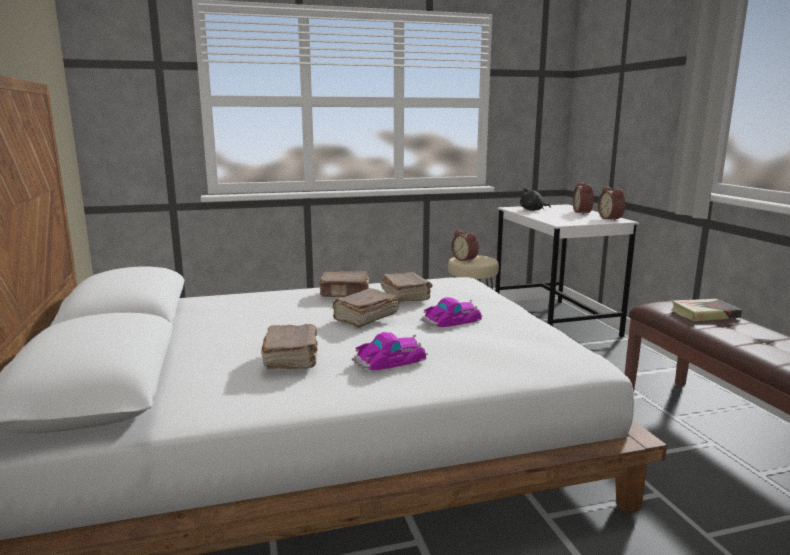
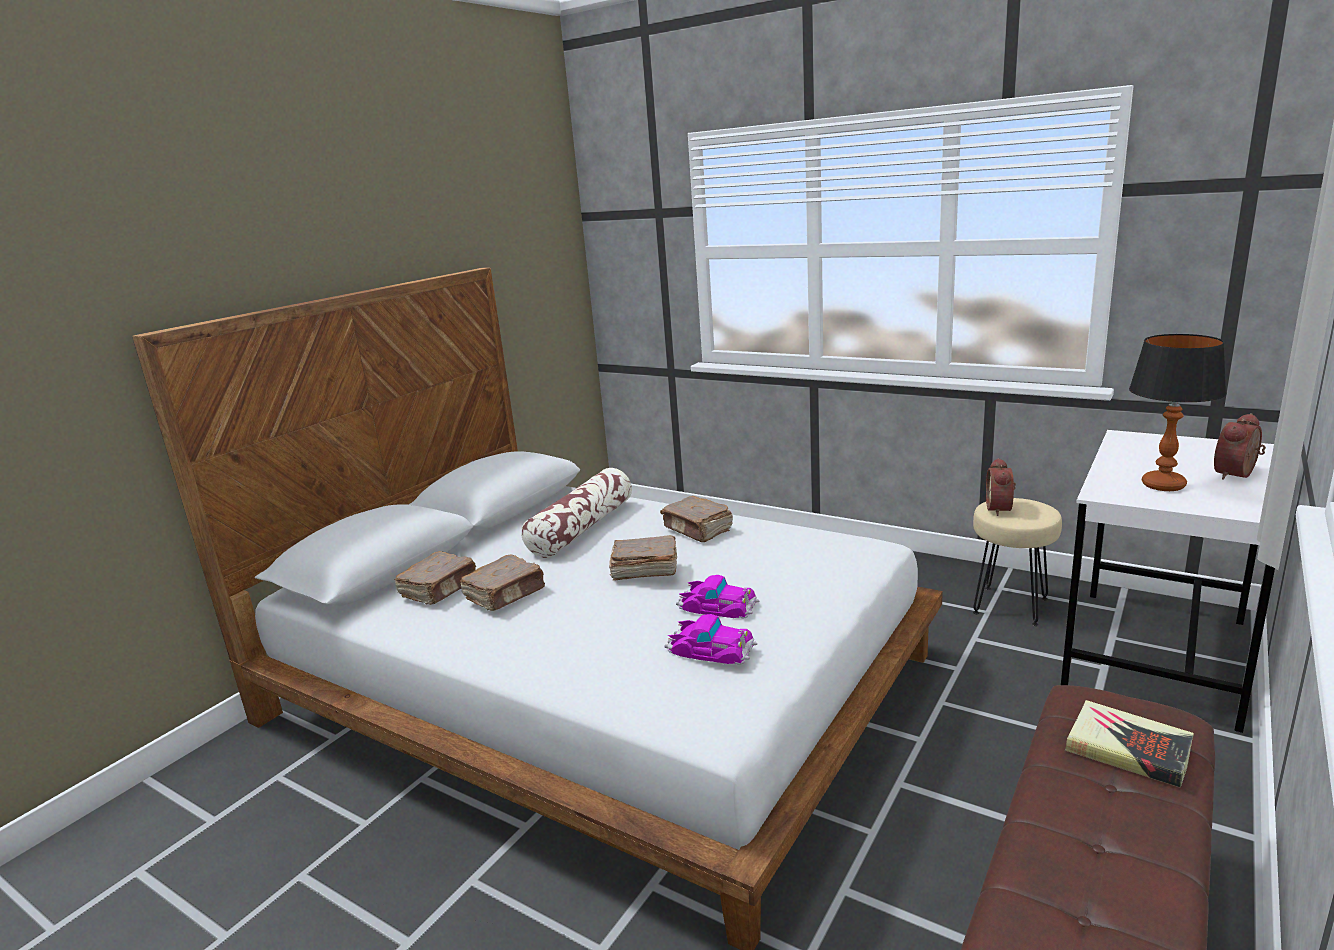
camera: 50 degrees right, 5 degrees up
toy car [352,332,428,371] -> toy car moved to [665,614,757,664]
brown book [381,272,433,302] -> brown book moved to [395,551,477,605]
black plush toy [520,188,551,211] -> none
alarm clock [598,186,626,221] -> none
none -> pillow [521,468,632,558]
none -> table lamp [1129,334,1226,491]

